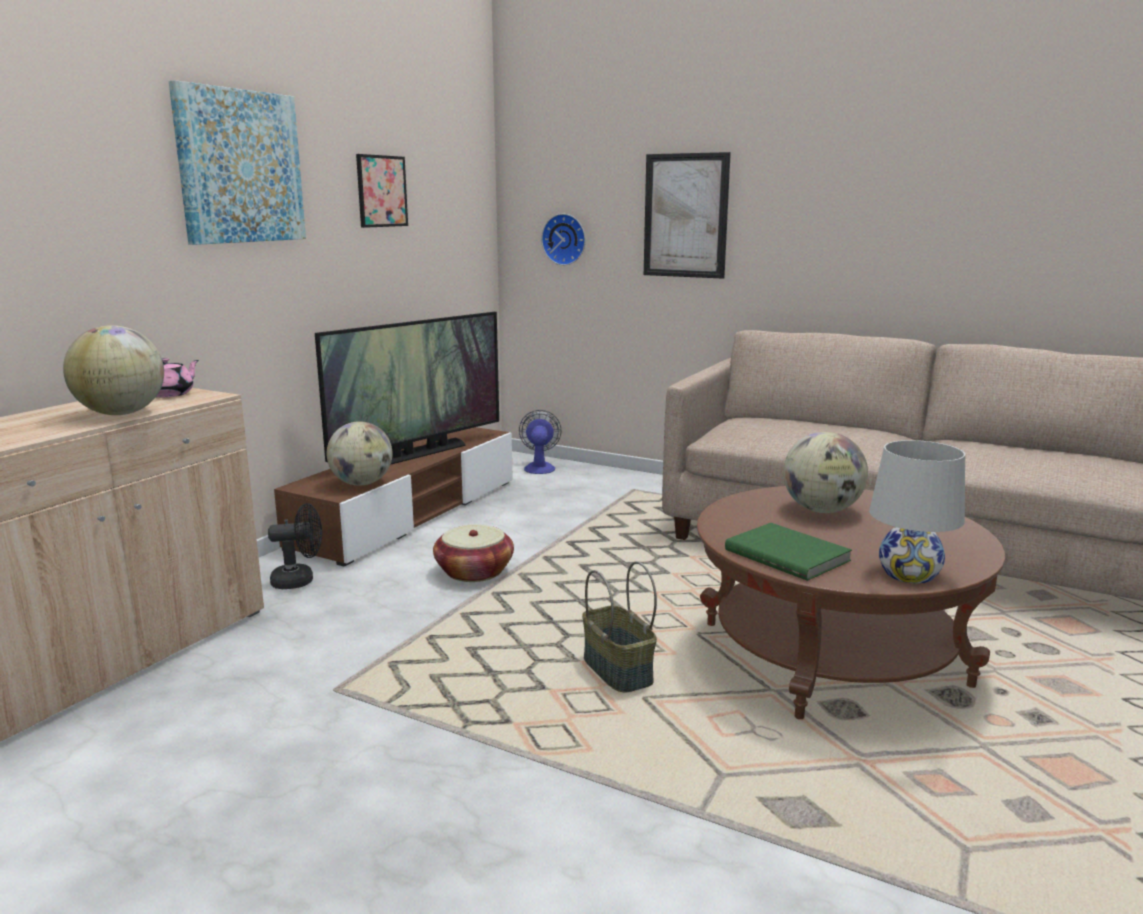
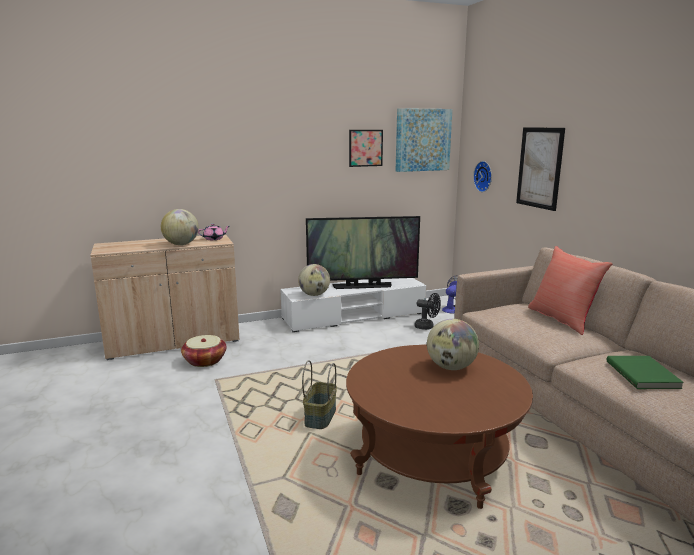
camera: 40 degrees right, 0 degrees up
picture [169,80,306,245] -> picture moved to [395,108,452,172]
black fan [268,503,322,589] -> black fan moved to [415,293,441,330]
brown tv stand [274,427,513,566] -> white tv stand [280,278,426,332]
basket [433,524,514,582] -> basket moved to [181,335,226,367]
green book [725,523,852,581] -> green book moved to [606,356,684,389]
white table lamp [869,440,965,584] -> none
none -> red pillow [528,246,613,335]

